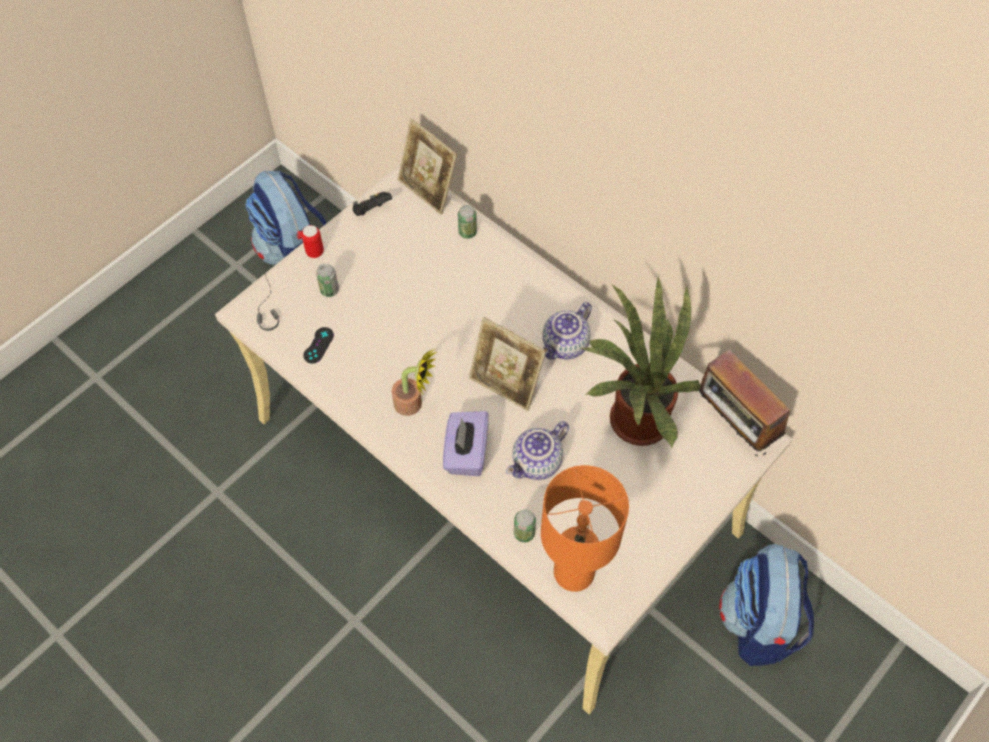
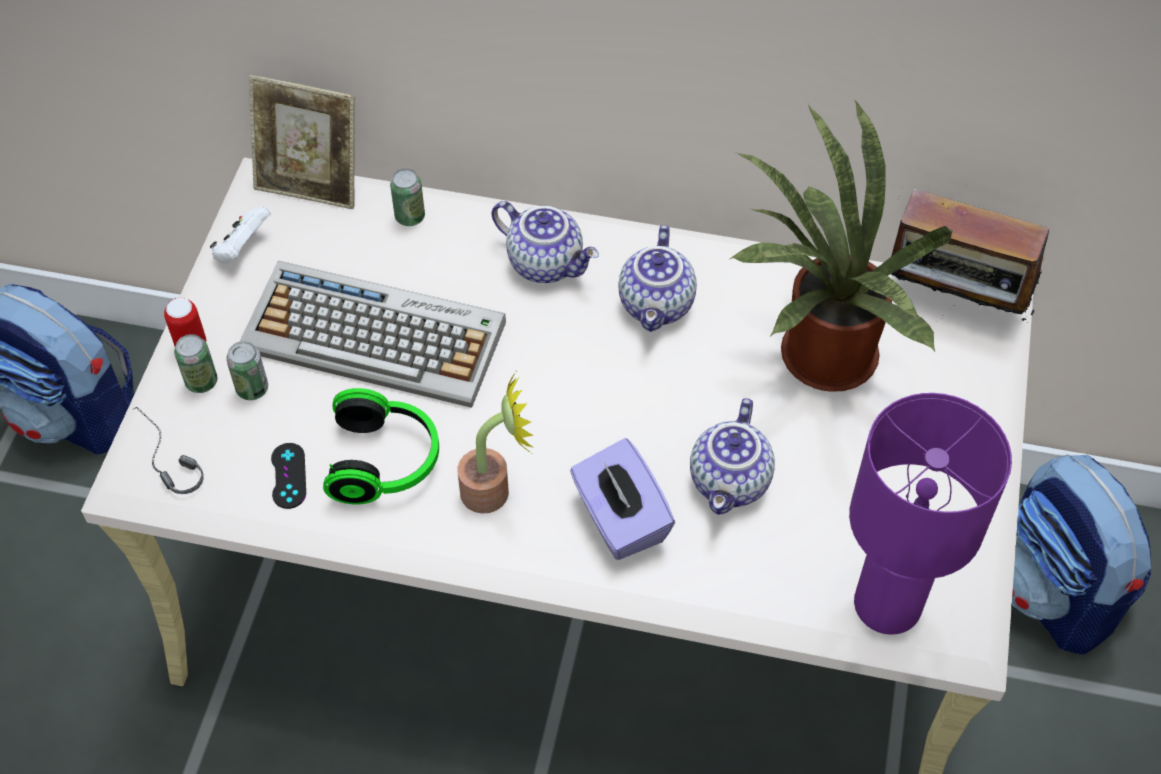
camera: 30 degrees left, 5 degrees down
black game controller [353,192,392,216] -> white game controller [210,206,271,263]
picture frame [469,317,546,411] -> none
can [514,510,536,543] -> can moved to [174,334,218,393]
orange table lamp [541,465,629,592] -> purple table lamp [849,393,1012,635]
none -> keyboard [239,261,506,408]
none -> headphones [323,388,439,505]
none -> teapot [491,201,599,283]

